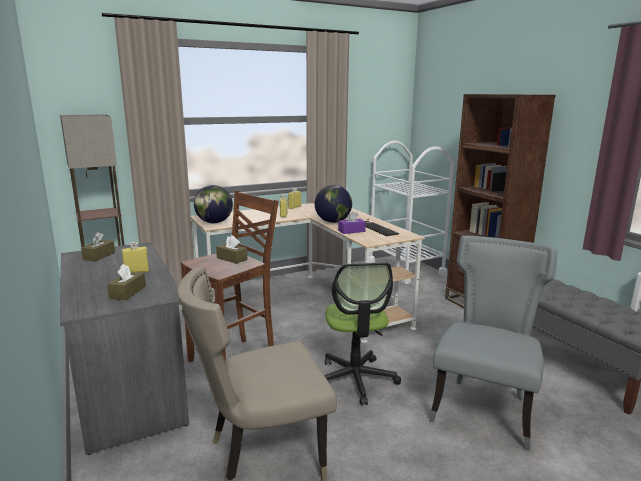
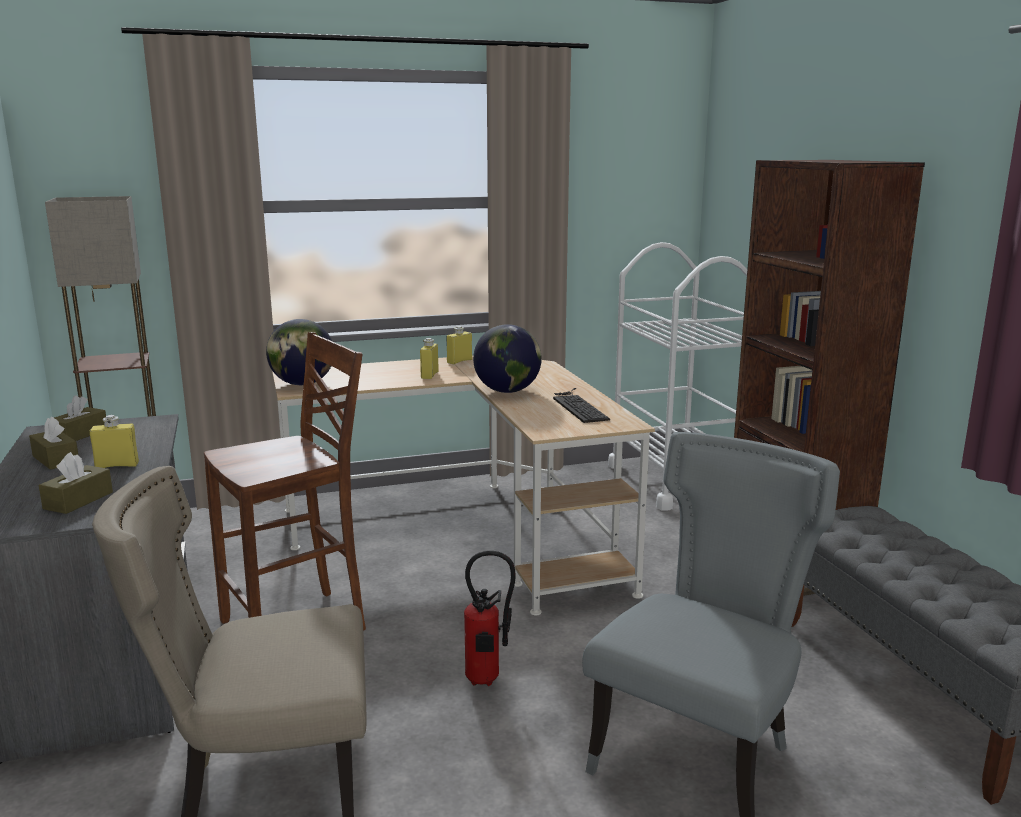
camera: 10 degrees right, 0 degrees up
brown tissue box [216,235,247,264] -> brown tissue box moved to [29,417,78,470]
office chair [324,262,401,405] -> fire extinguisher [464,551,516,686]
purple tissue box [338,211,366,234] -> none

